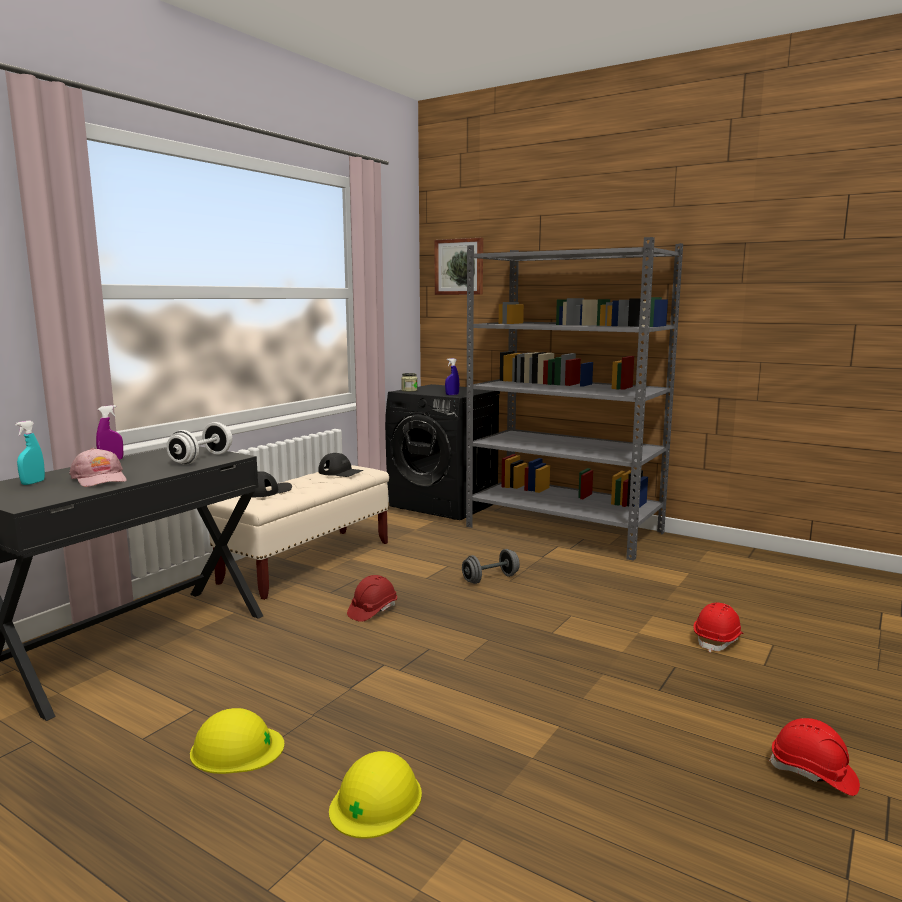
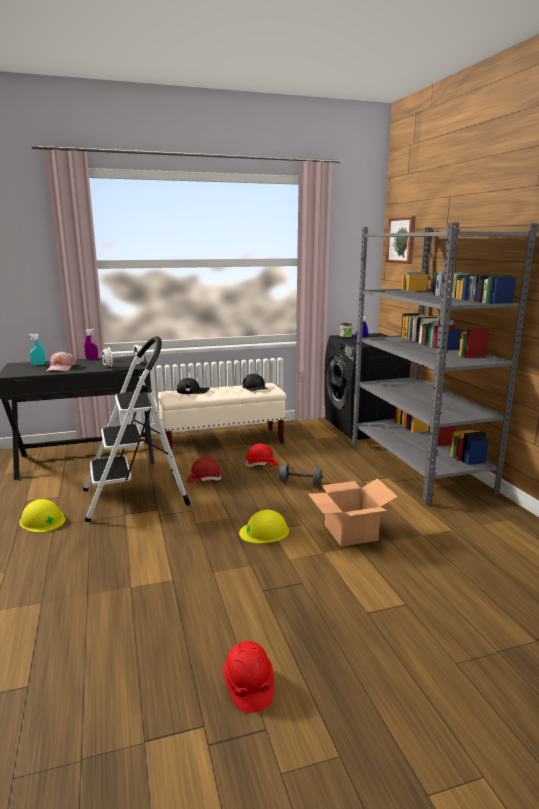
camera: 40 degrees right, 5 degrees up
yellow hard hat [329,751,422,838] -> yellow hard hat moved to [239,510,289,544]
red hard hat [694,603,743,653] -> red hard hat moved to [245,443,278,467]
none -> step ladder [83,336,190,522]
none -> cardboard box [308,478,398,547]

